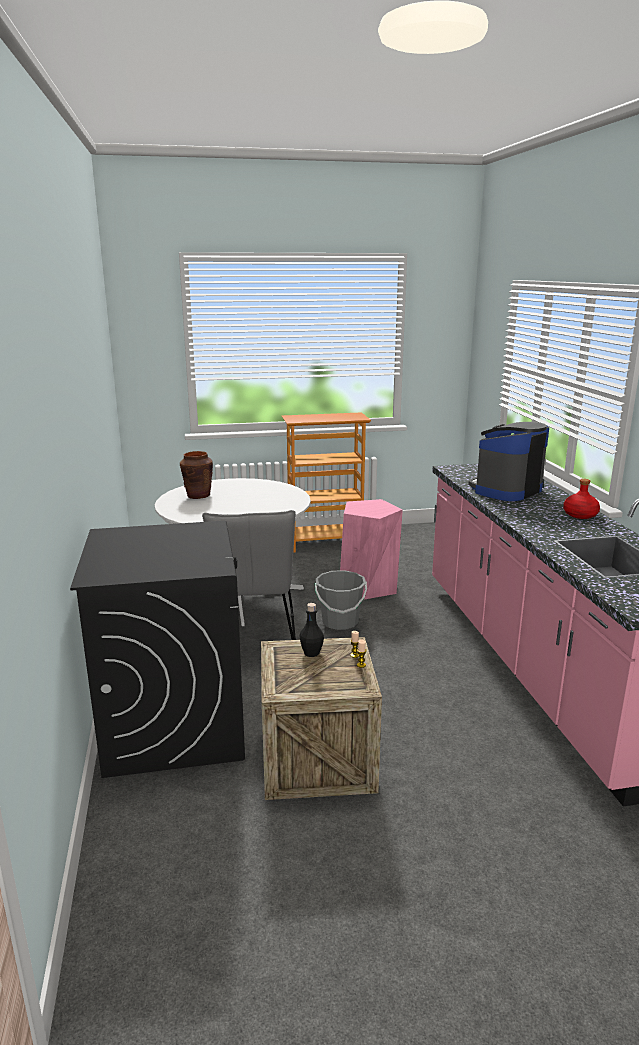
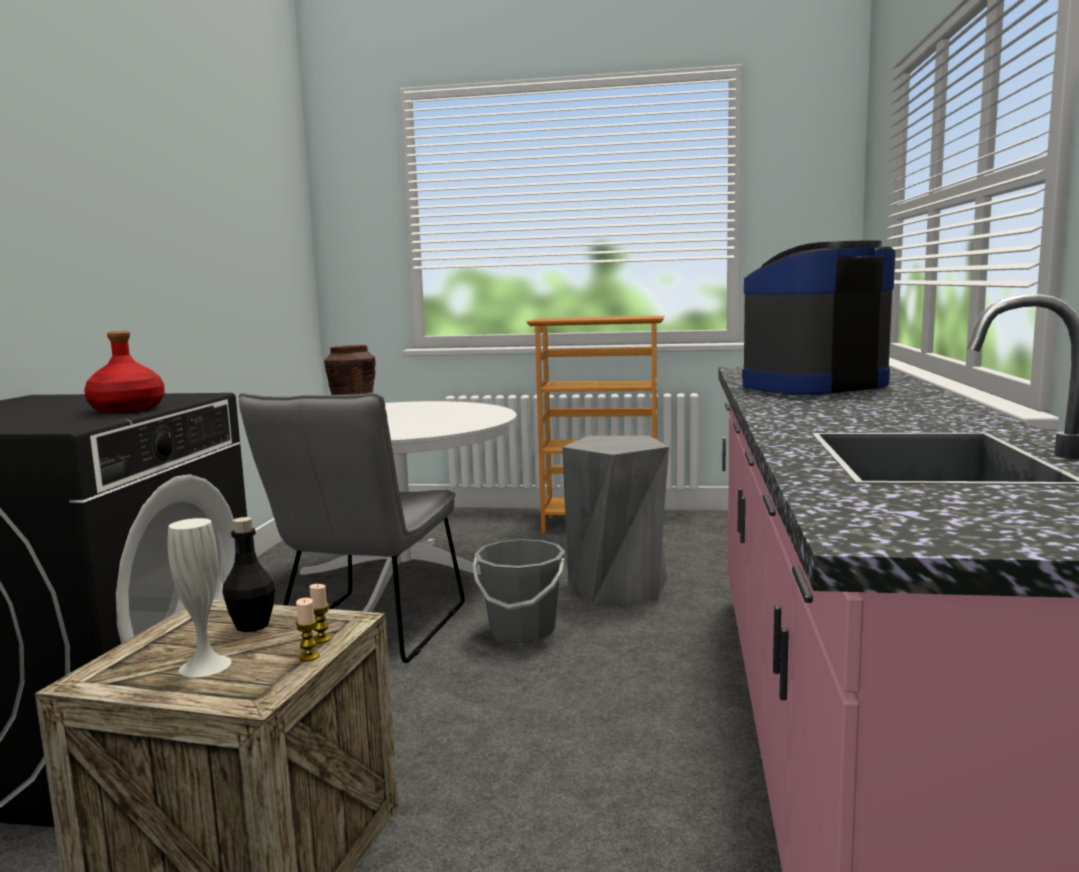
camera: 20 degrees right, 10 degrees down
pink stool [340,499,403,600] -> grey stool [562,436,669,603]
red bottle [563,479,600,519] -> red bottle moved to [84,331,165,413]
none -> white vase [168,518,232,677]

